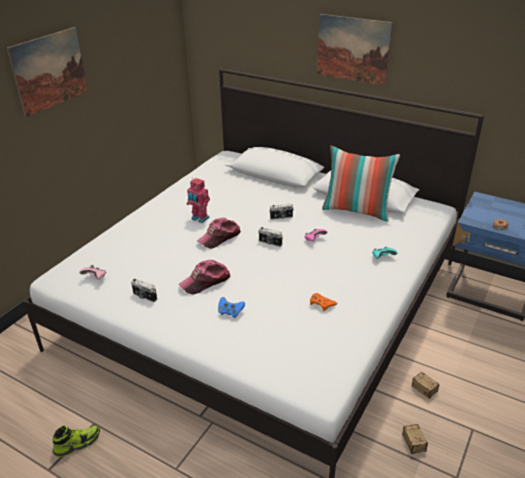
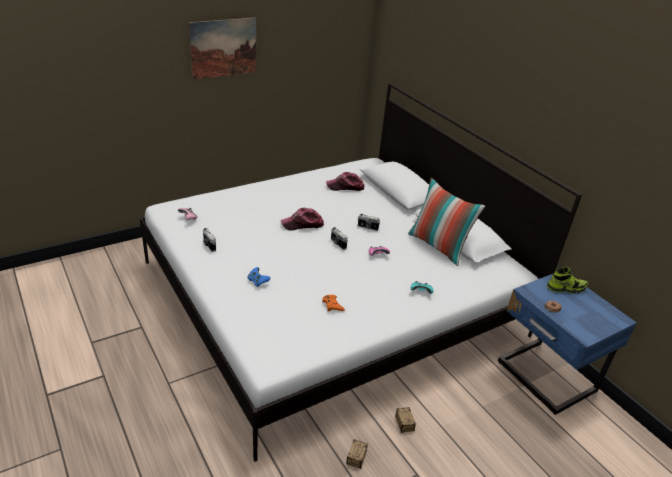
camera: 25 degrees right, 0 degrees up
shoe [53,425,100,457] -> shoe moved to [547,267,588,294]
cap [179,260,231,295] -> cap moved to [326,172,364,191]
toy robot [187,178,210,223] -> none
picture [317,14,393,85] -> none

